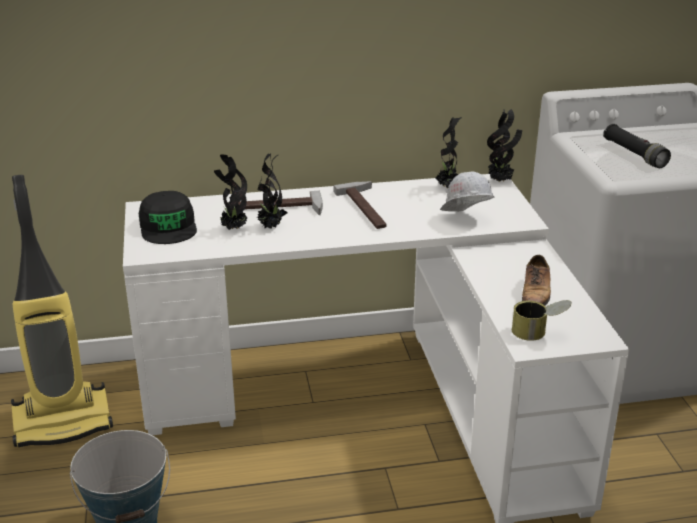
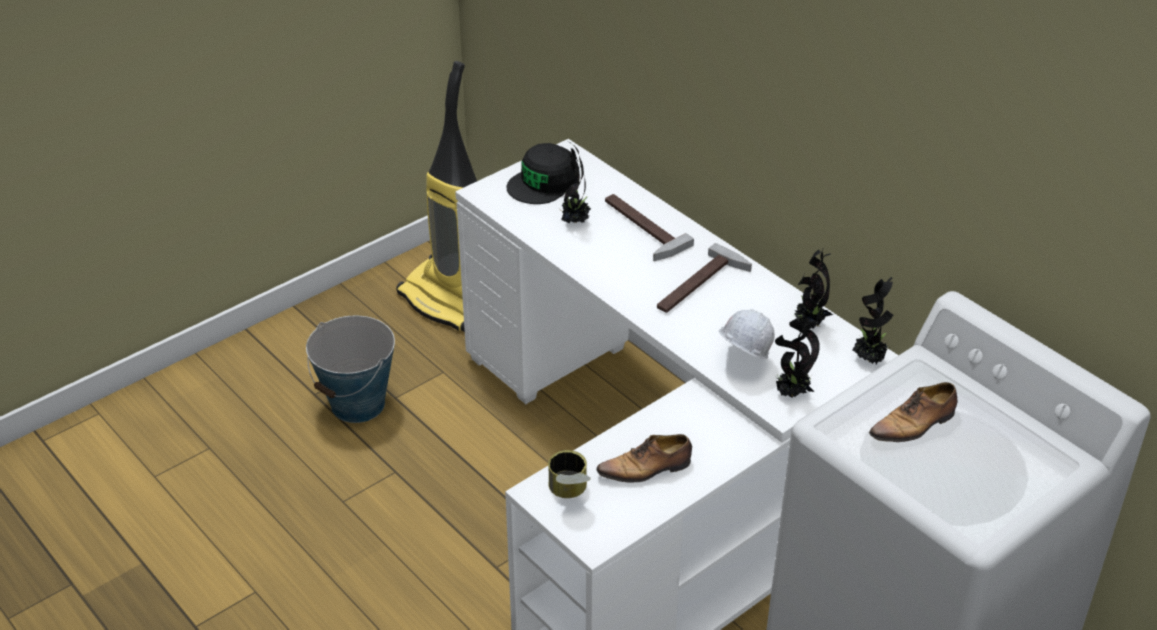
camera: 60 degrees right, 10 degrees up
potted plant [257,153,288,229] -> potted plant moved to [775,316,820,398]
black flashlight [603,124,671,168] -> shoe [869,382,957,446]

